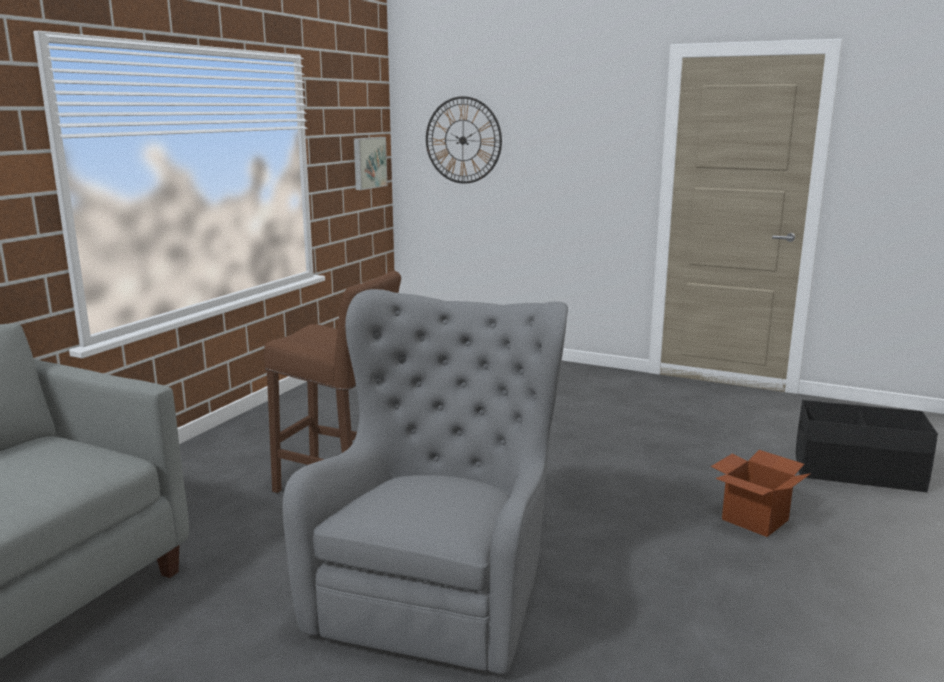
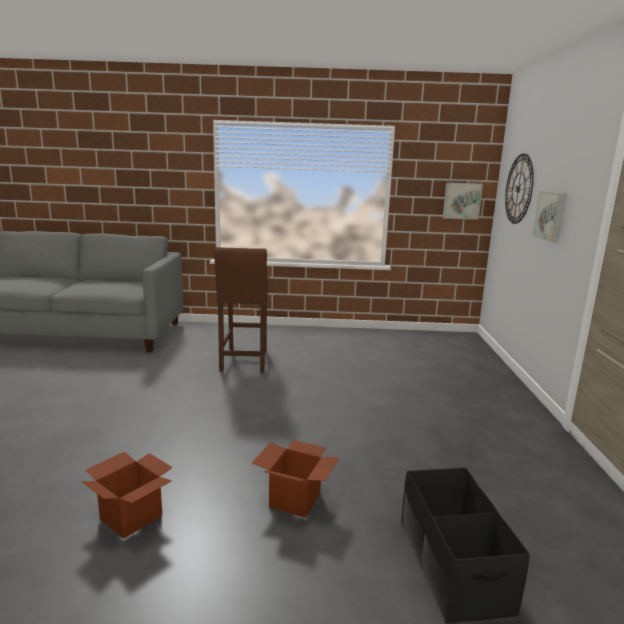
camera: 65 degrees right, 0 degrees up
grey armchair [283,289,568,674] -> none
none -> cardboard box [81,452,173,539]
none -> picture [533,191,566,243]

